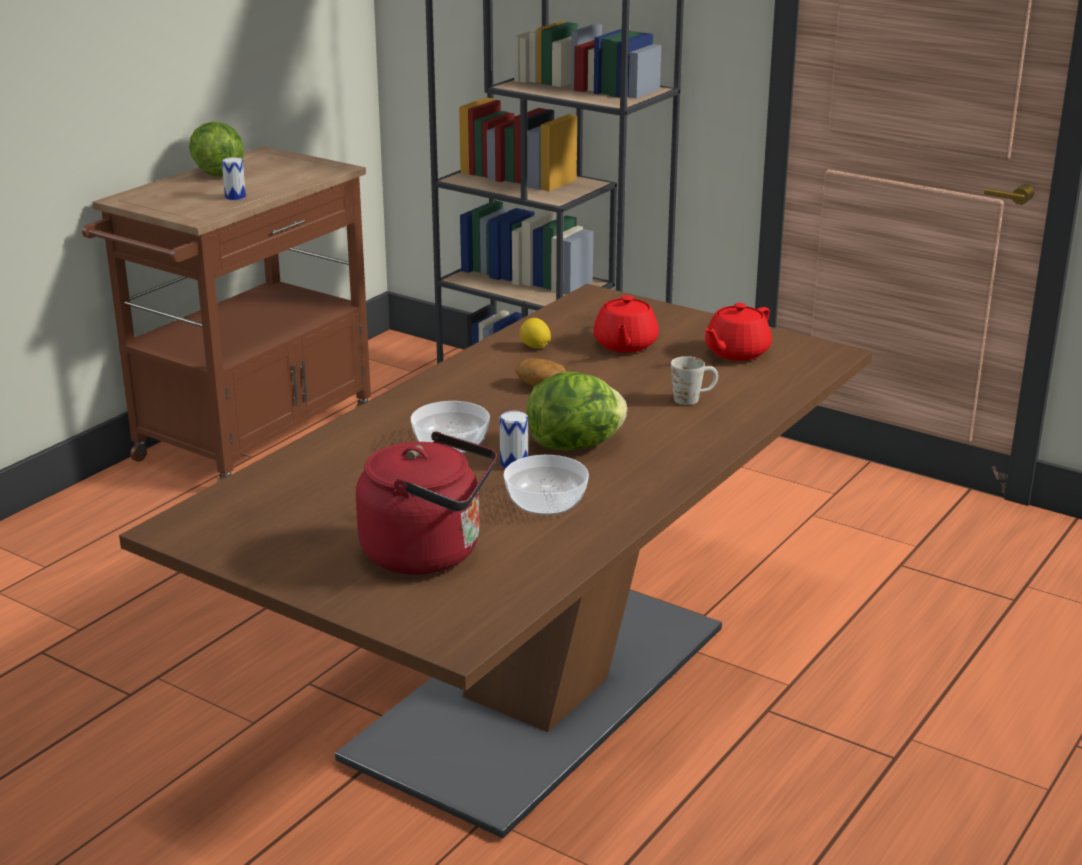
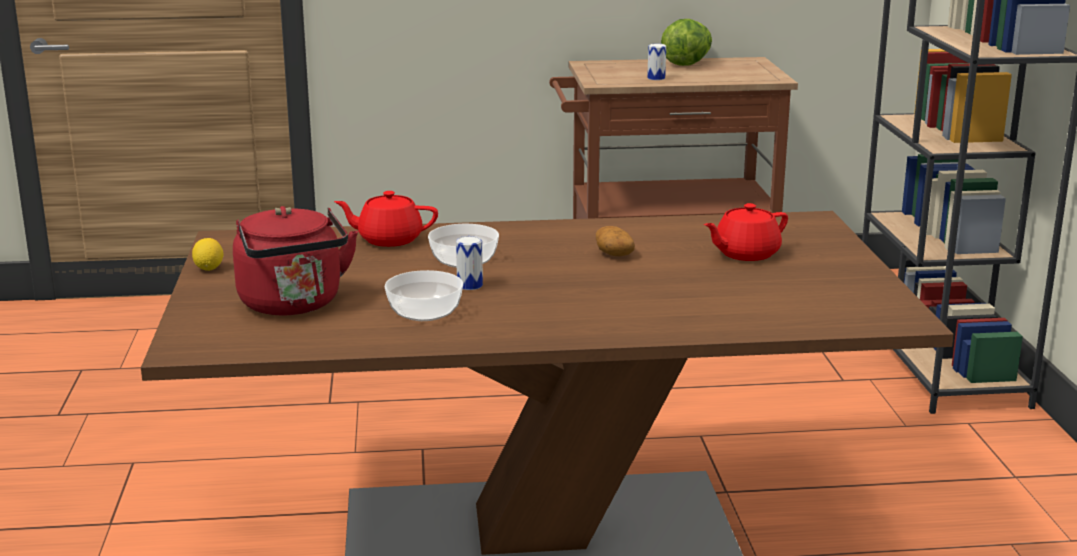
camera: 50 degrees right, 5 degrees down
lemon [520,318,551,349] -> lemon moved to [192,238,223,271]
lettuce [526,371,627,450] -> none
white mug [671,356,718,405] -> none
red teapot [705,303,772,361] -> red teapot moved to [334,191,438,247]

